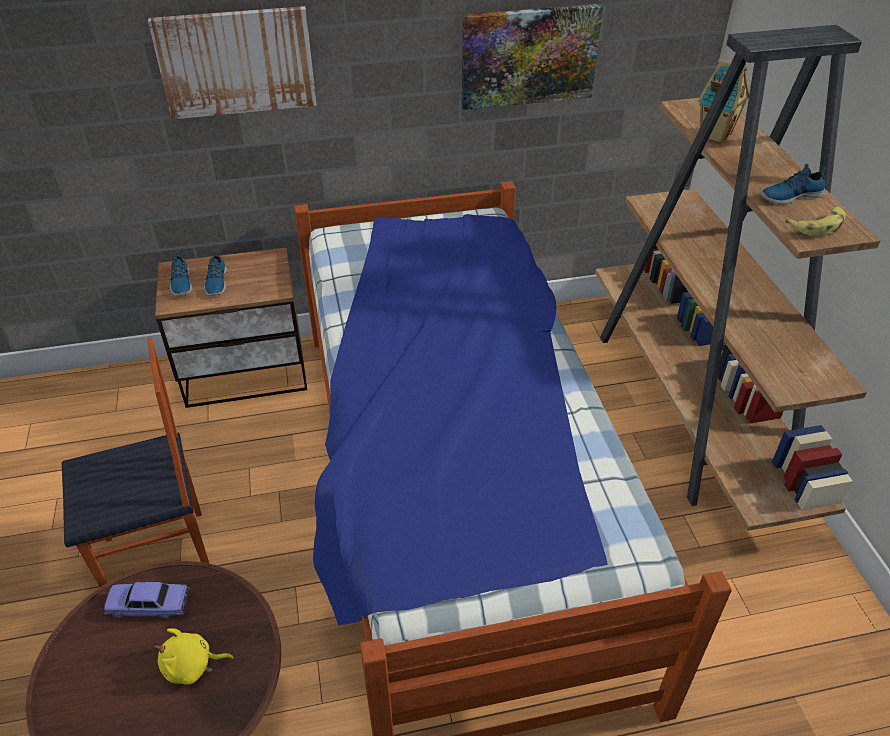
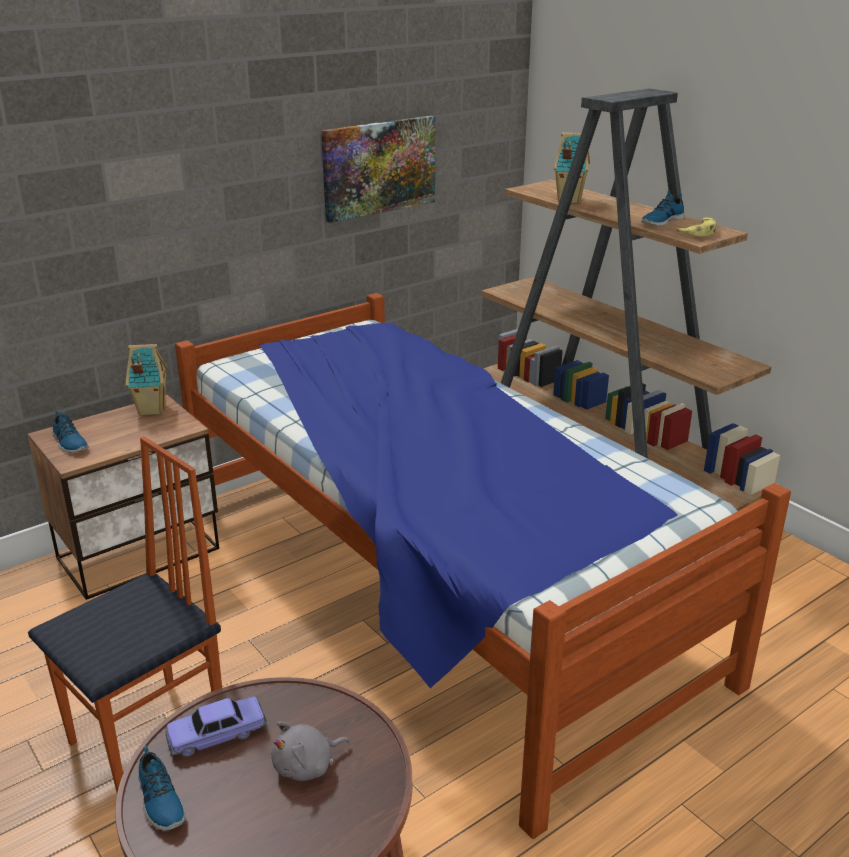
camera: 25 degrees left, 15 degrees down
picture [148,6,317,119] -> none
yellow plush toy [155,628,234,685] -> grey plush toy [271,721,350,781]
shoe [204,251,227,296] -> shoe moved to [138,746,186,831]
none -> toy house [126,344,168,416]

